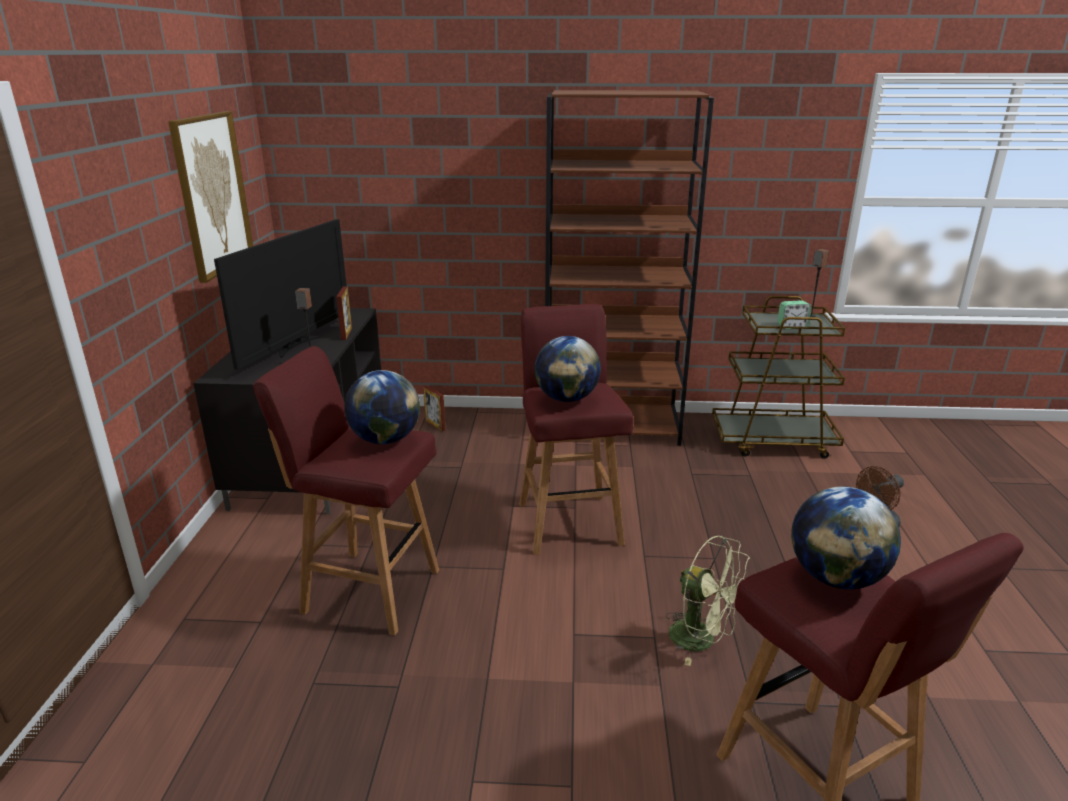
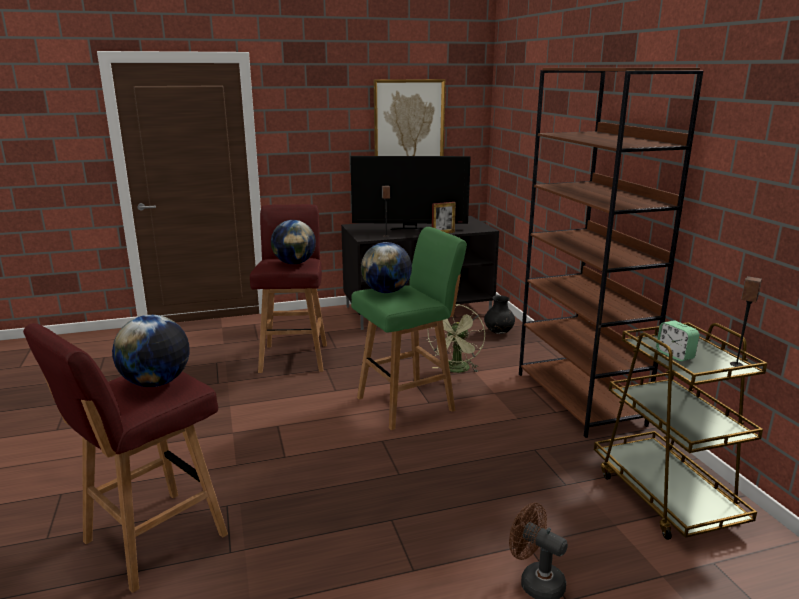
camera: 70 degrees right, 5 degrees down
picture frame [423,385,446,431] -> black vase [484,295,515,334]
red stool [519,304,633,555] -> green stool [351,227,467,430]
green fan [665,536,750,666] -> green fan moved to [427,304,485,373]

